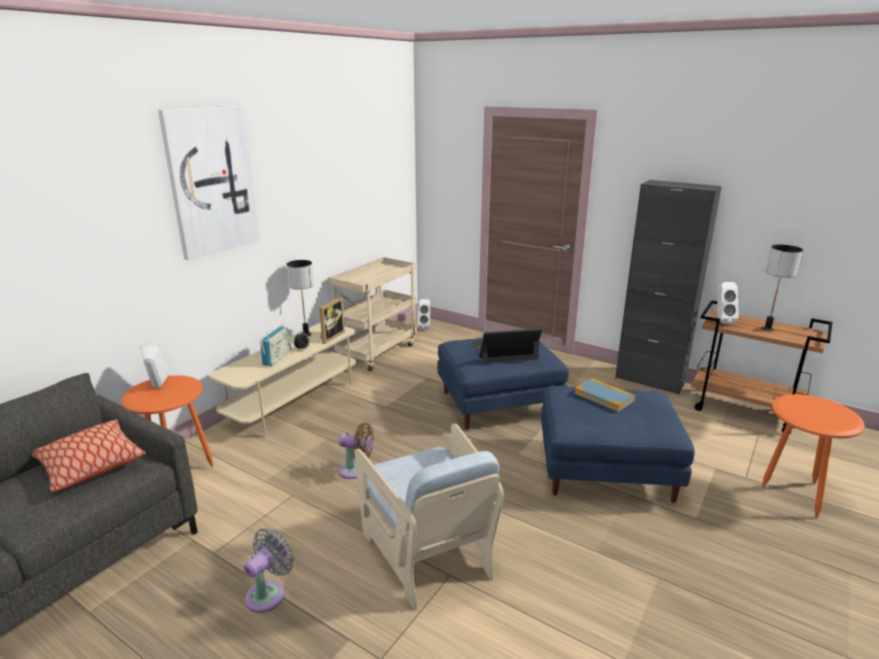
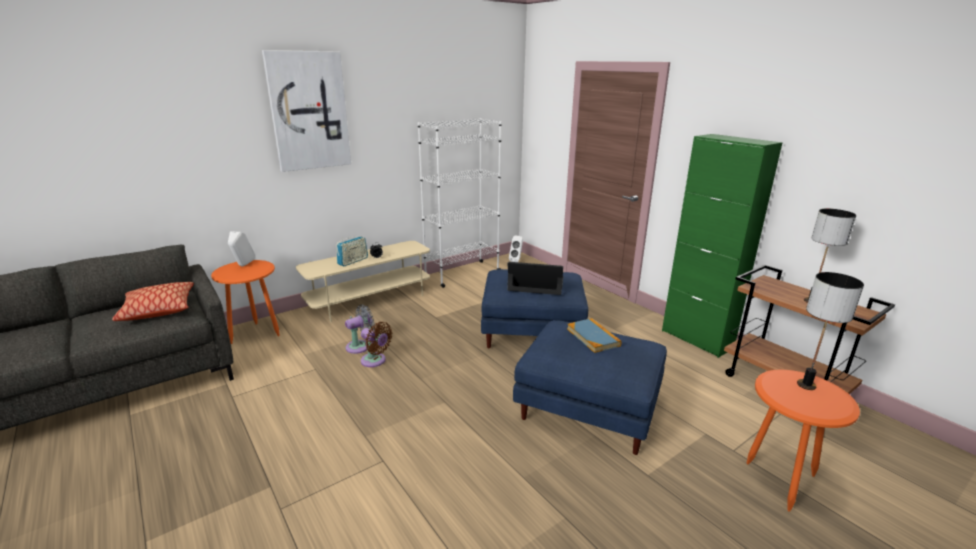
camera: 20 degrees right, 0 degrees up
grey fan [243,528,294,613] -> grey fan moved to [345,305,375,354]
table lamp [286,260,314,337] -> table lamp moved to [797,272,864,390]
picture frame [319,297,345,344] -> none
beige cart [329,257,417,371] -> white bookcase [418,118,502,288]
beige armchair [355,423,504,609] -> none
black cabinet [615,180,722,395] -> green cabinet [662,134,783,358]
white speaker [717,282,739,324] -> none

